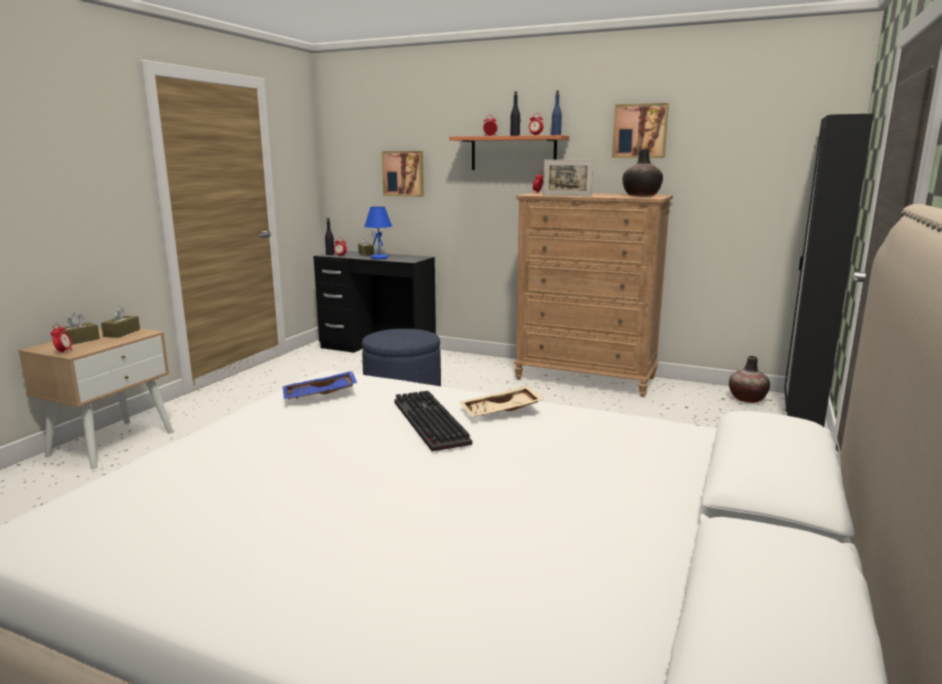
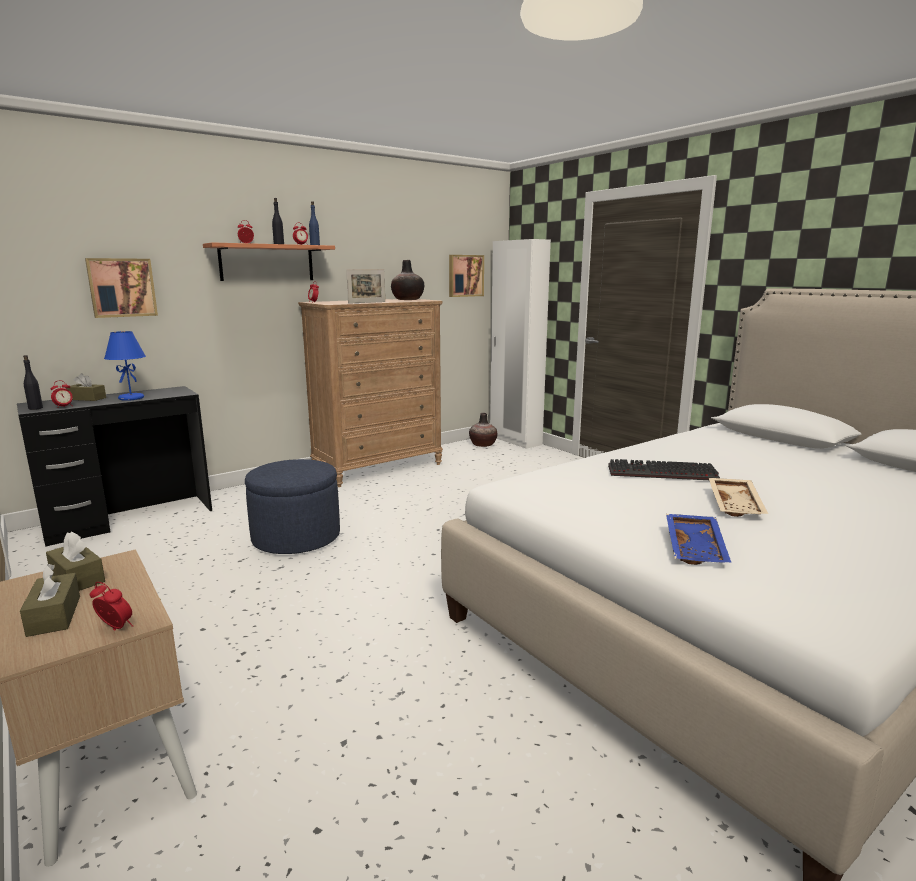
camera: 60 degrees left, 0 degrees up
blue tray [283,371,357,399] -> blue tray moved to [666,514,732,565]
beige tray [459,385,544,417] -> beige tray moved to [709,478,768,517]
picture [612,103,669,158] -> picture moved to [449,255,484,297]
black wardrobe [784,114,874,427] -> white wardrobe [490,239,551,449]

